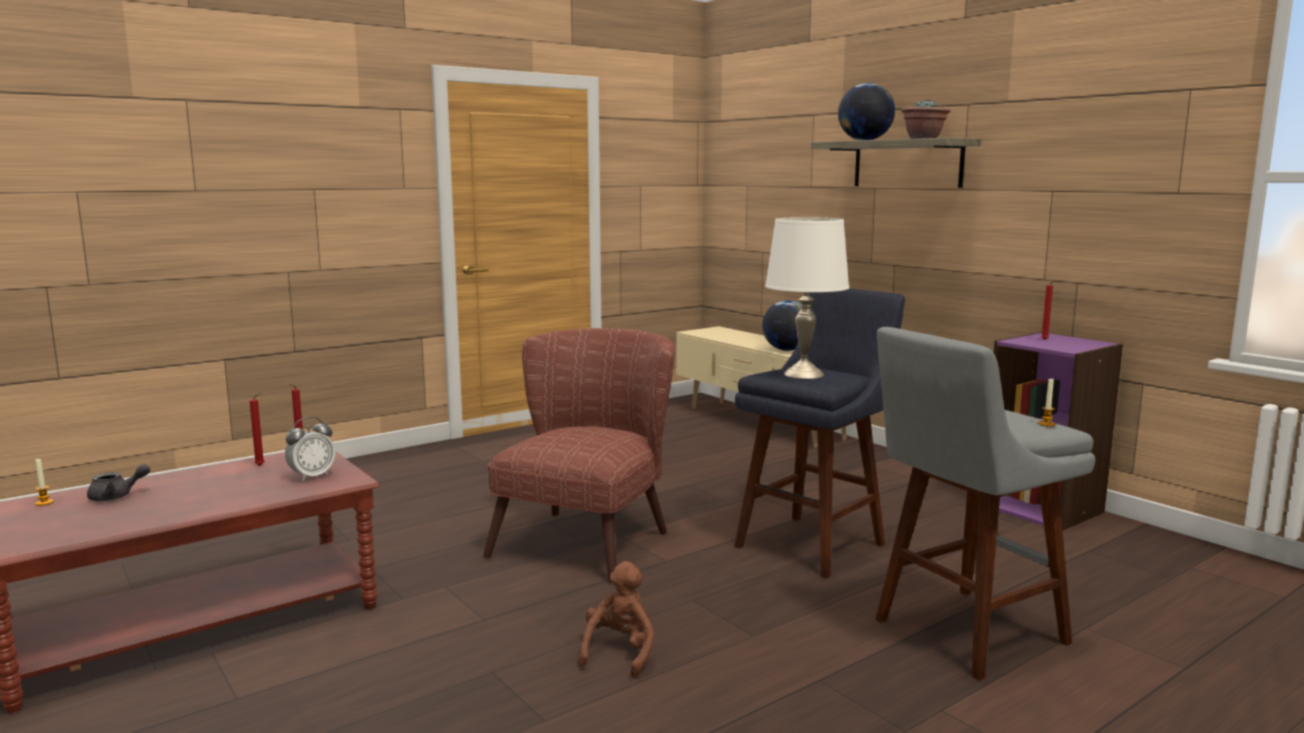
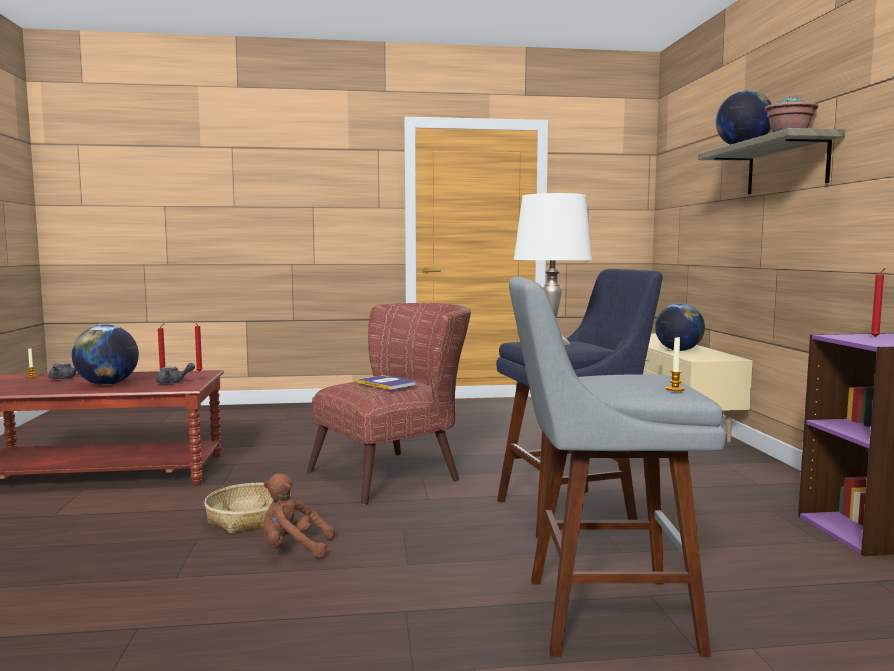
camera: 30 degrees right, 5 degrees down
alarm clock [285,417,335,481] -> grey teapot [156,363,195,384]
brown plush toy [578,561,655,678] -> brown plush toy turned 135 degrees counterclockwise [263,474,335,558]
none -> globe [72,325,139,385]
none -> basket [204,483,291,534]
none -> book [357,375,416,390]

